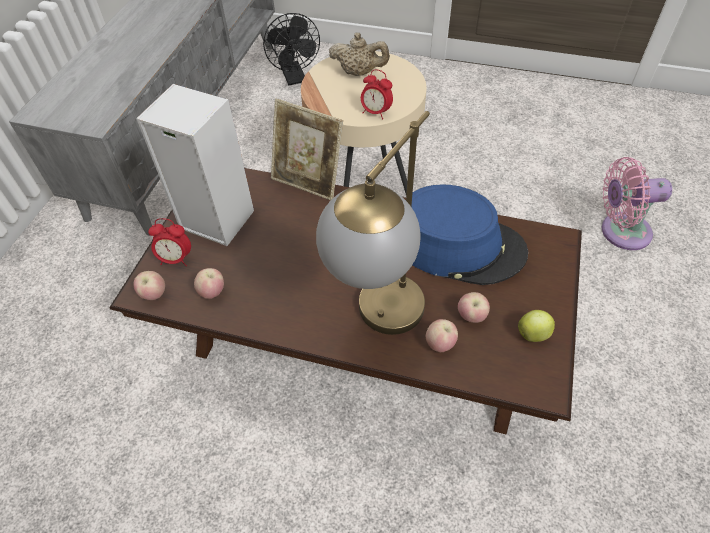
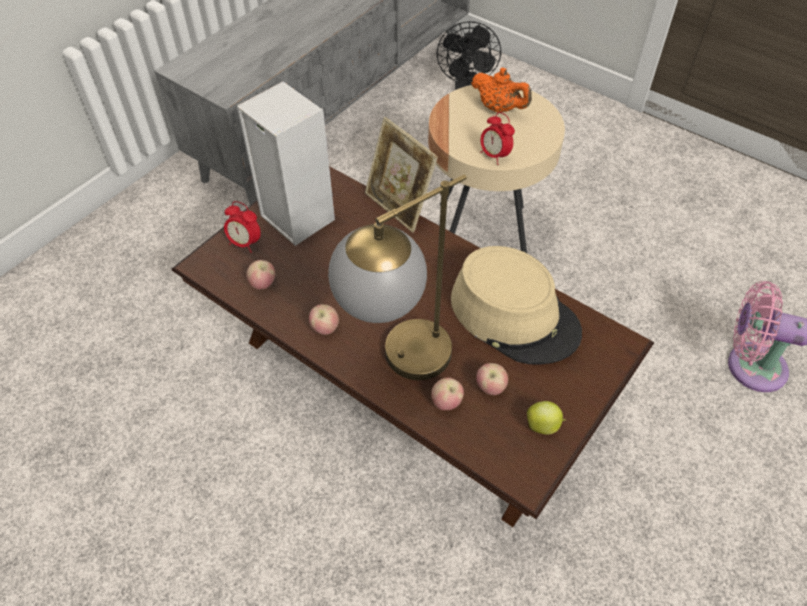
camera: 20 degrees right, 0 degrees up
apple [133,271,165,300] -> apple moved to [309,304,339,335]
beige teapot [329,33,390,76] -> orange teapot [471,68,532,112]
blue hat [411,184,528,285] -> beige hat [451,246,582,365]

